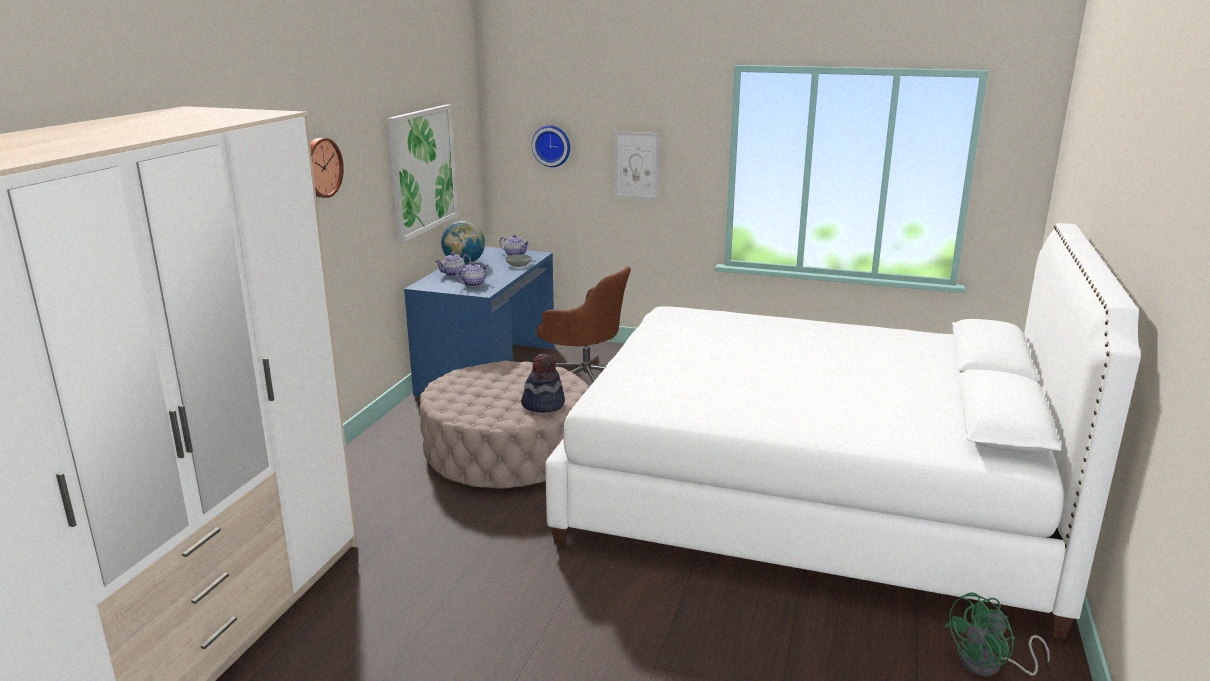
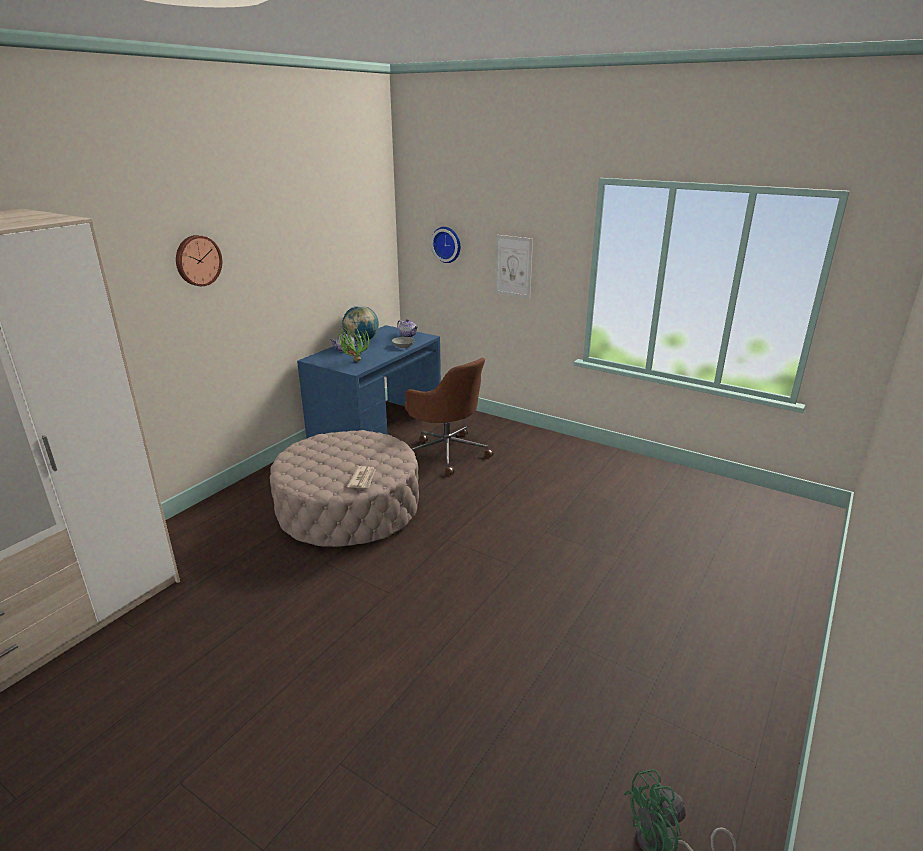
camera: 15 degrees right, 5 degrees up
picture [387,104,458,242] -> none
teapot [456,262,489,287] -> potted plant [336,326,369,361]
hat [521,353,565,413] -> newspaper [347,466,375,488]
white bed [545,223,1141,639] -> none

